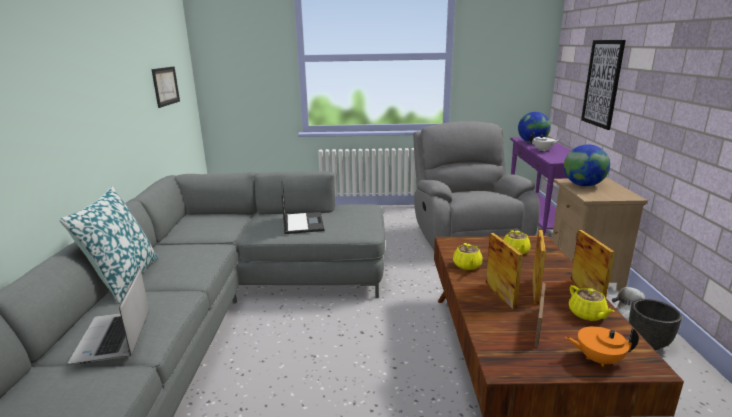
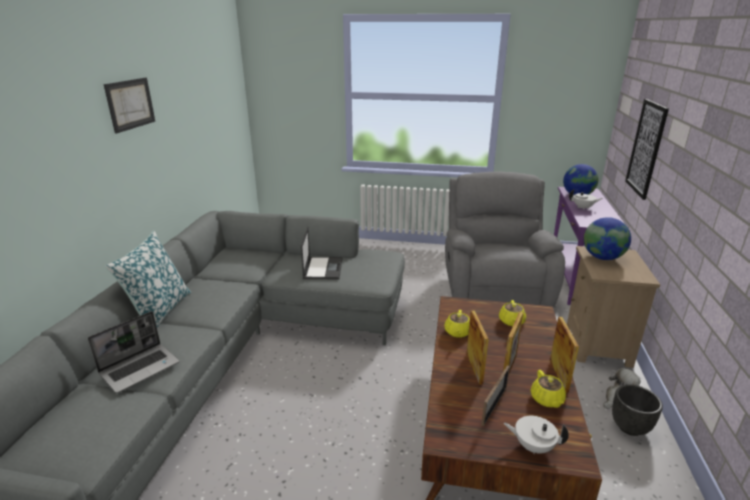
camera: 10 degrees right, 5 degrees up
laptop [68,268,149,365] -> laptop turned 135 degrees counterclockwise [88,311,180,393]
picture [151,67,180,108] -> picture moved to [104,78,155,133]
orange teapot [565,326,639,367] -> white teapot [504,416,569,454]

